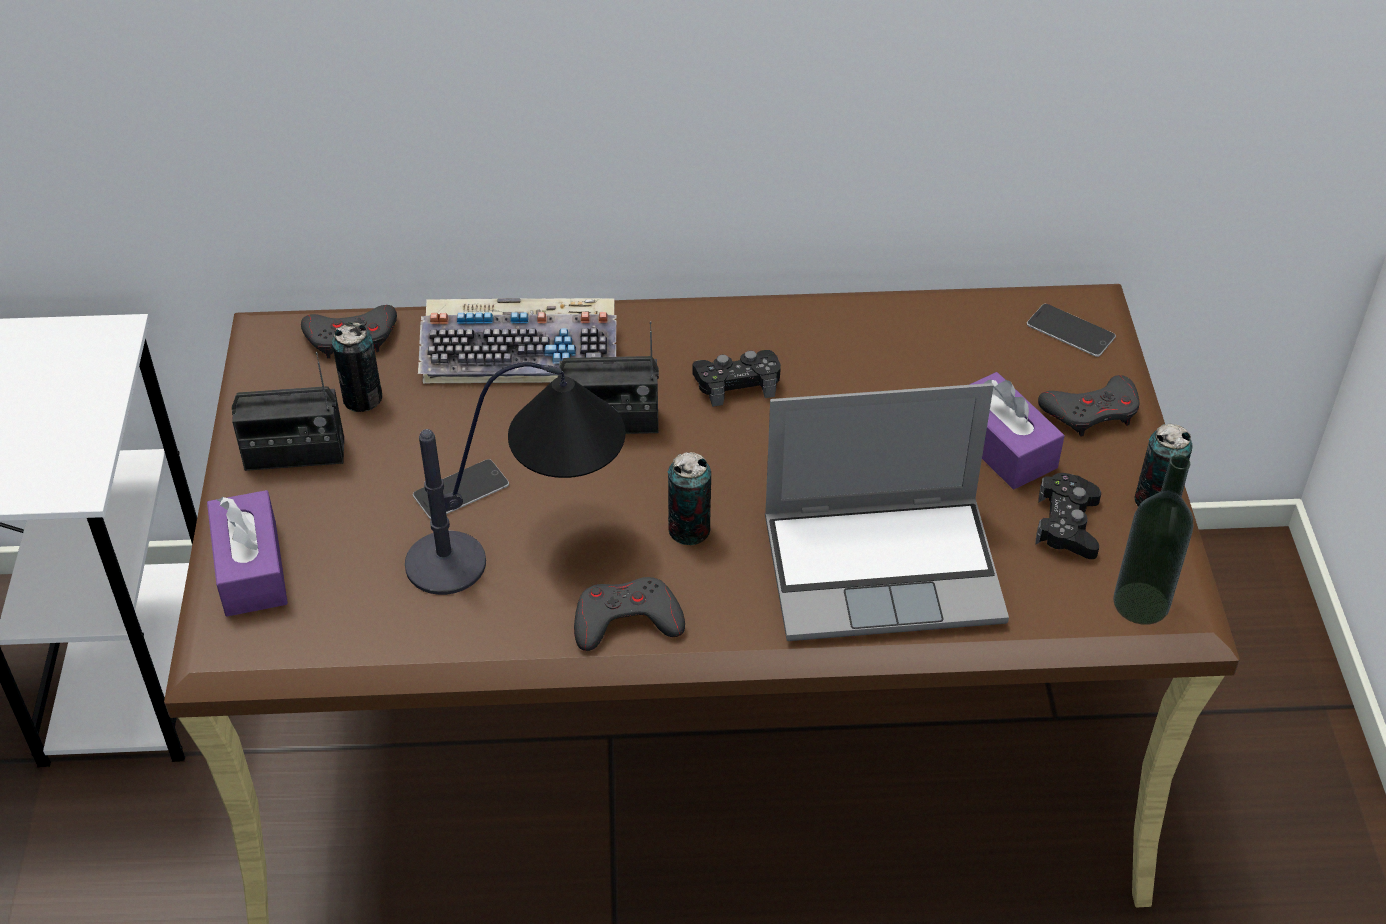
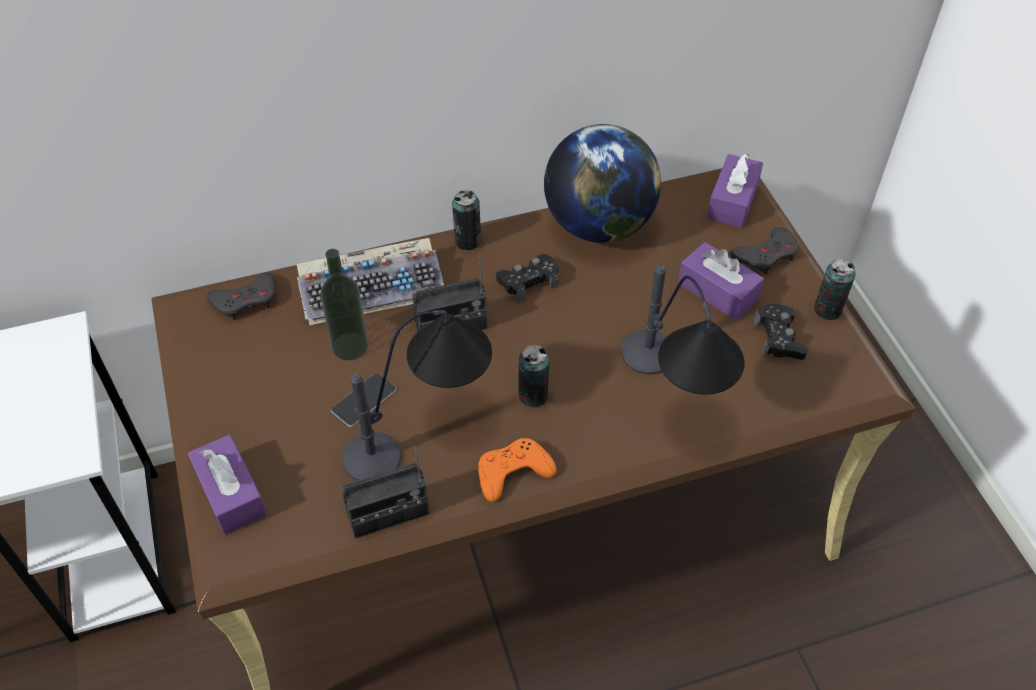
camera: 15 degrees left, 5 degrees up
radio [232,352,344,471] -> radio moved to [340,447,430,539]
can [332,323,382,412] -> can moved to [452,190,481,251]
grey game controller [574,577,685,651] -> orange game controller [478,438,557,502]
laptop [765,383,1009,641] -> table lamp [621,265,745,395]
phone [1027,304,1116,357] -> purple tissue box [707,153,763,228]
bottle [1113,455,1193,625] -> bottle moved to [320,249,368,360]
none -> globe [544,124,661,243]

